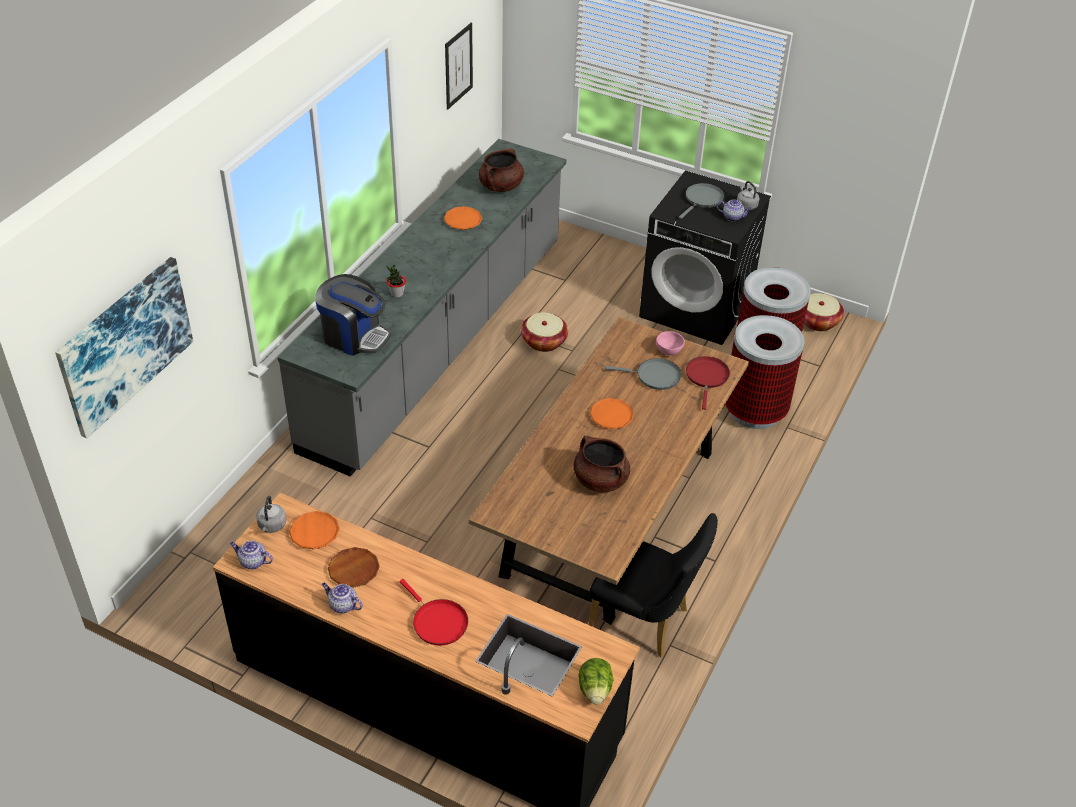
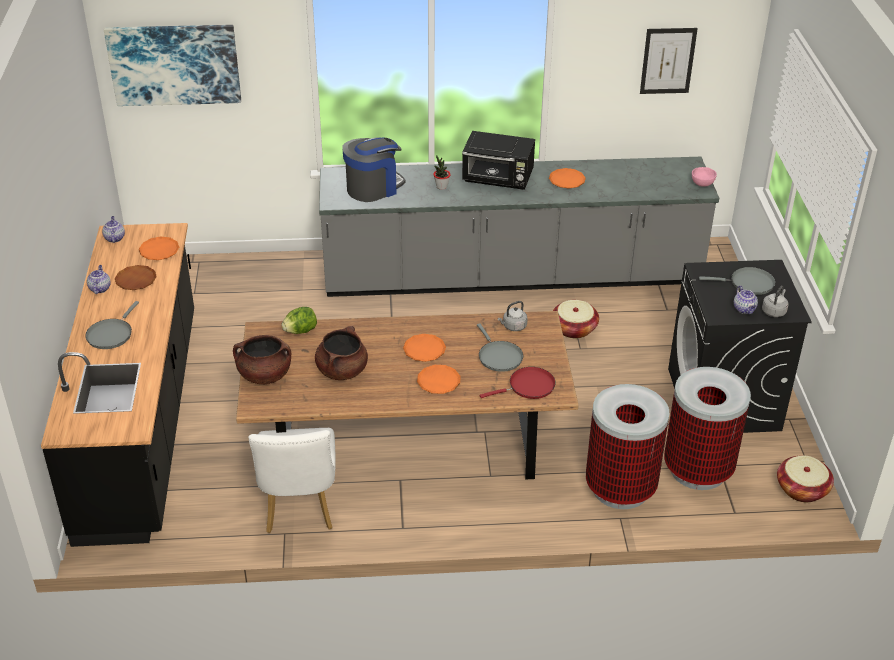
camera: 60 degrees right, 5 degrees down
grey kettle [256,496,286,533] -> grey kettle moved to [498,301,528,331]
coffee machine [315,274,391,356] -> coffee machine turned 120 degrees counterclockwise [342,137,405,202]
red frying pan [399,579,468,646] -> grey frying pan [85,301,139,349]
brown cooking pot [479,148,524,192] -> brown cooking pot moved to [233,335,291,384]
lettuce [579,658,614,705] -> lettuce moved to [281,307,317,334]
black chair [589,513,718,657] -> white chair [248,428,336,533]
pink bowl [656,331,685,355] -> pink bowl moved to [692,167,717,187]
none -> orange plate [417,365,461,394]
none -> black microwave [462,131,535,190]

